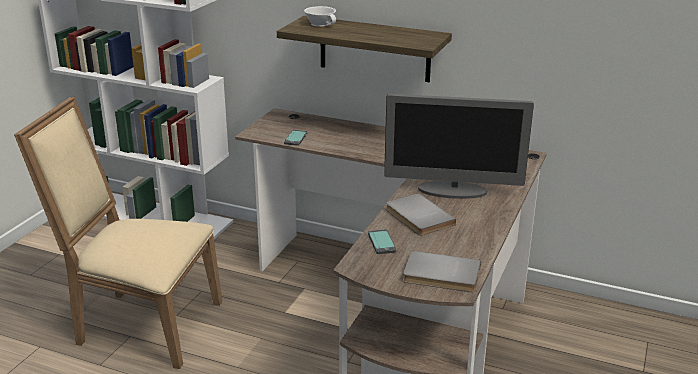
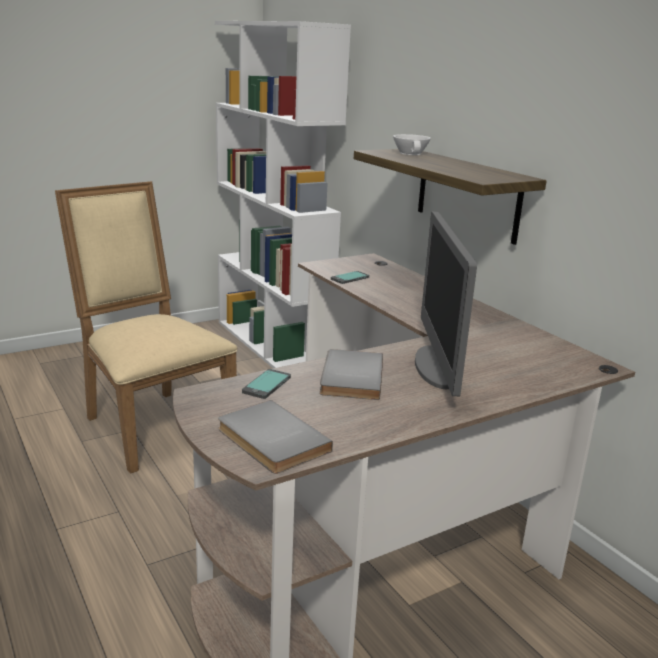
camera: 35 degrees right, 5 degrees down
monitor [384,94,534,199] -> monitor turned 45 degrees clockwise [415,211,477,396]

